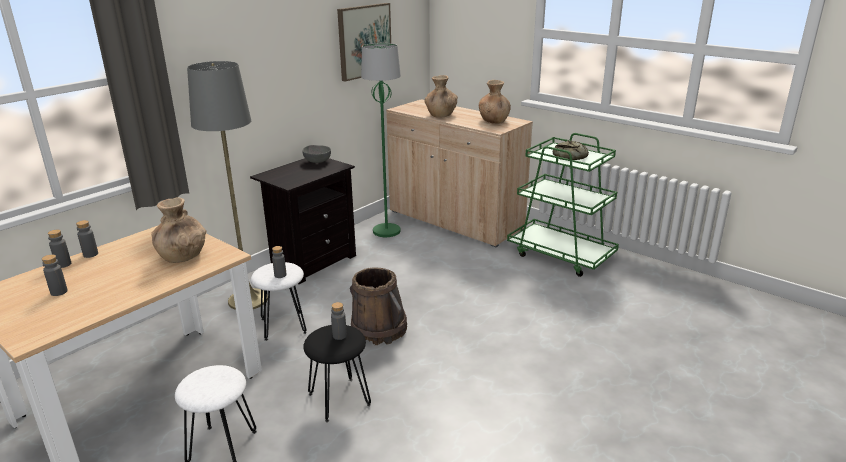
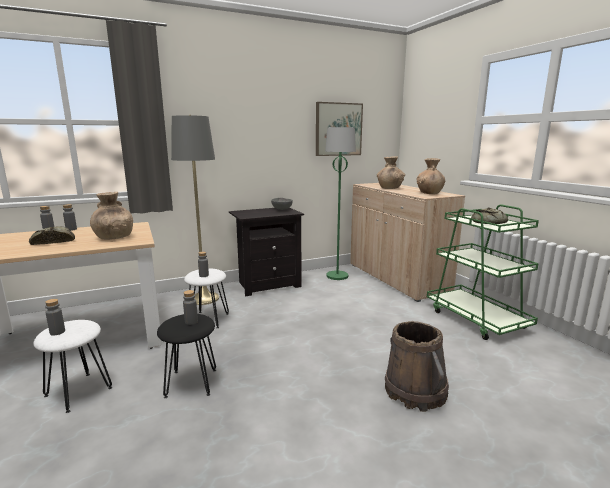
camera: 25 degrees right, 10 degrees down
grey bottle [42,254,68,296] -> grey bottle moved to [45,299,65,336]
brown bucket [350,267,407,345] -> brown bucket moved to [385,321,449,412]
none -> bread [29,226,75,245]

